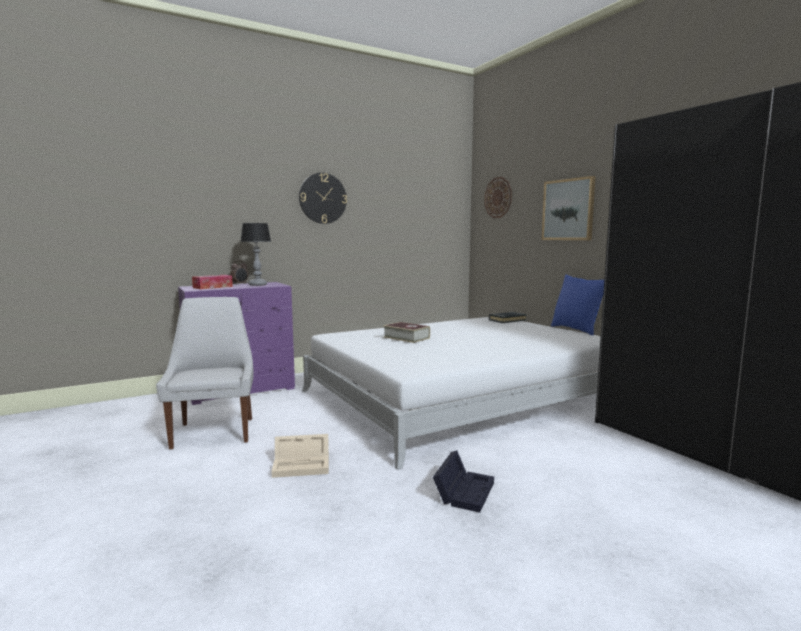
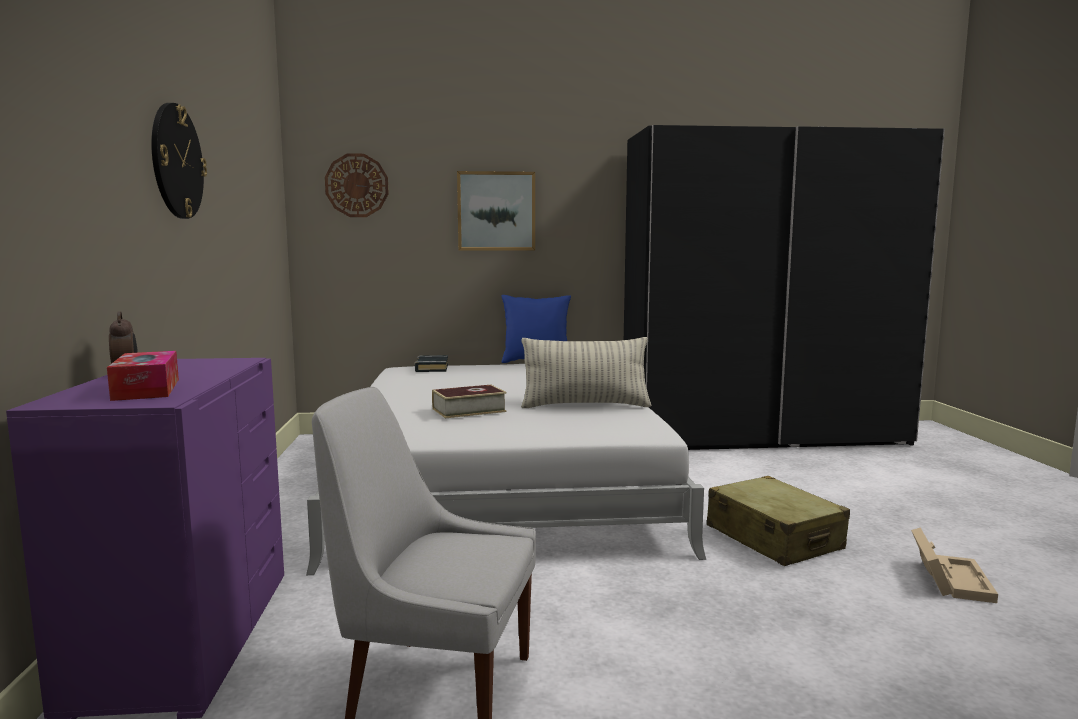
camera: 65 degrees left, 0 degrees up
table lamp [240,223,271,286] -> none
beige storage box [271,434,329,478] -> beige storage box moved to [911,528,998,603]
black storage box [433,450,494,513] -> beige suitcase [707,476,850,566]
none -> pillow [521,337,651,408]

